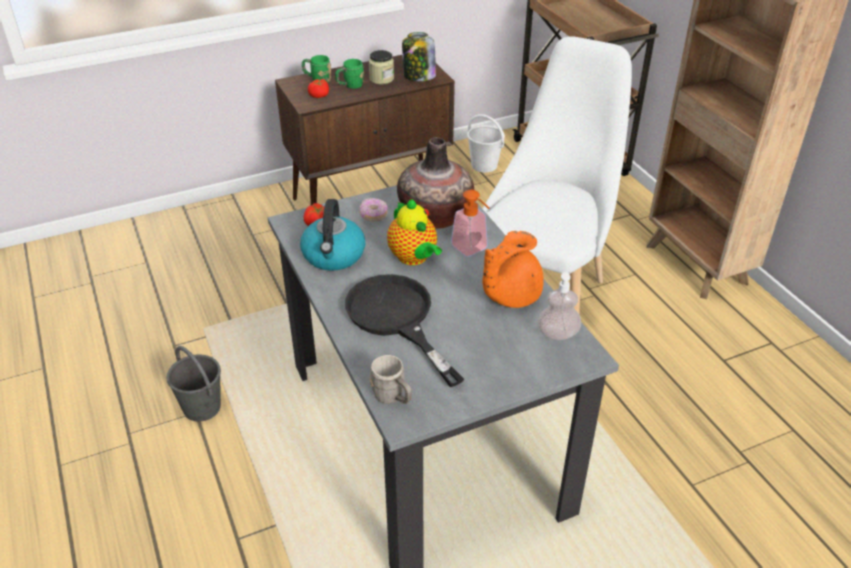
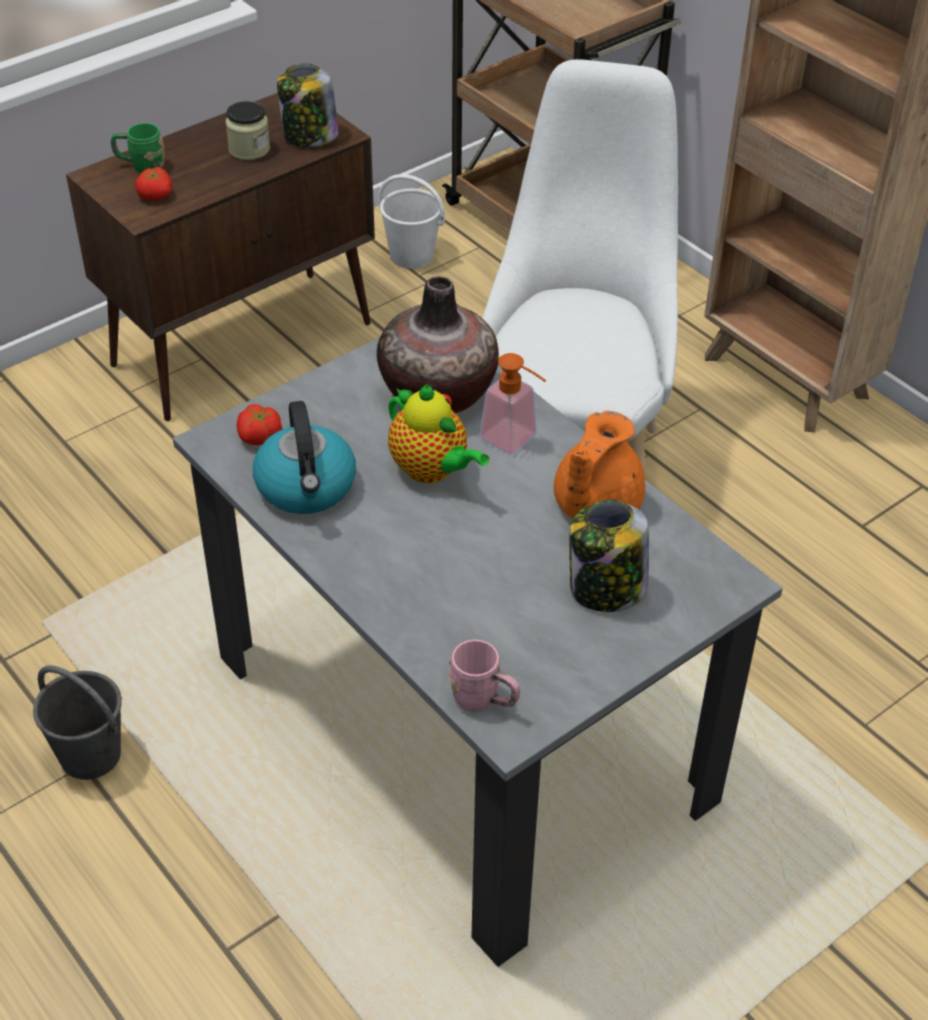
camera: 15 degrees left, 5 degrees up
green mug [335,59,364,89] -> none
black frying pan [345,274,464,387] -> none
donut [360,198,388,222] -> none
grey mug [370,355,412,404] -> pink mug [449,640,520,711]
soap dispenser [538,271,581,340] -> none
none -> jar [569,500,649,612]

